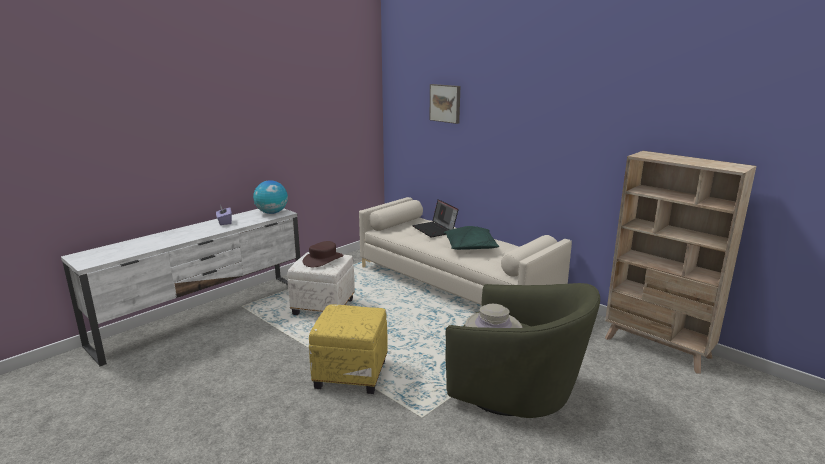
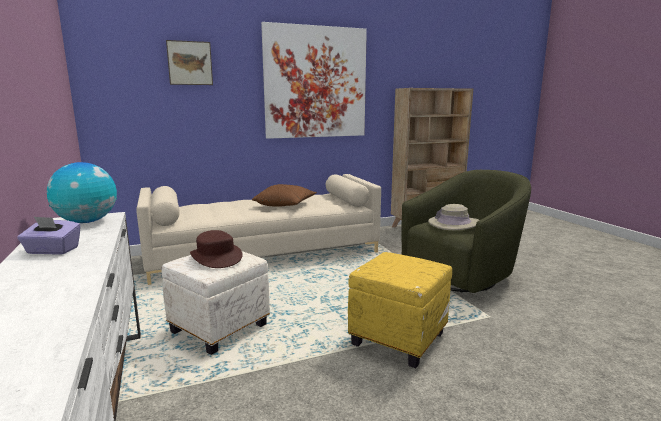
camera: 65 degrees left, 5 degrees down
laptop [412,199,459,237] -> none
green pillow [444,226,500,250] -> brown pillow [252,184,317,207]
none -> picture [261,22,367,139]

